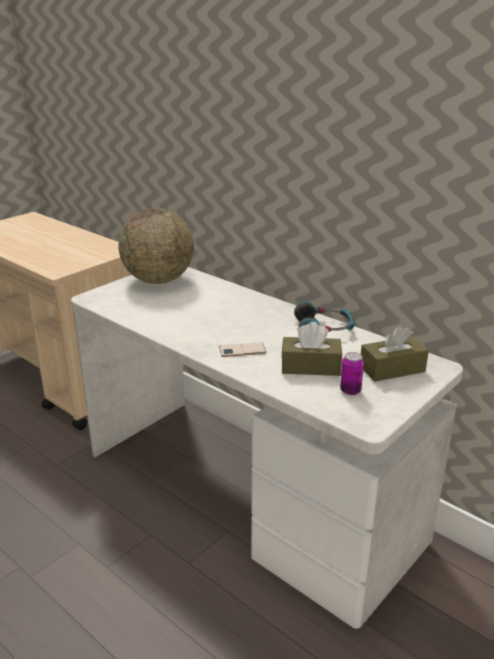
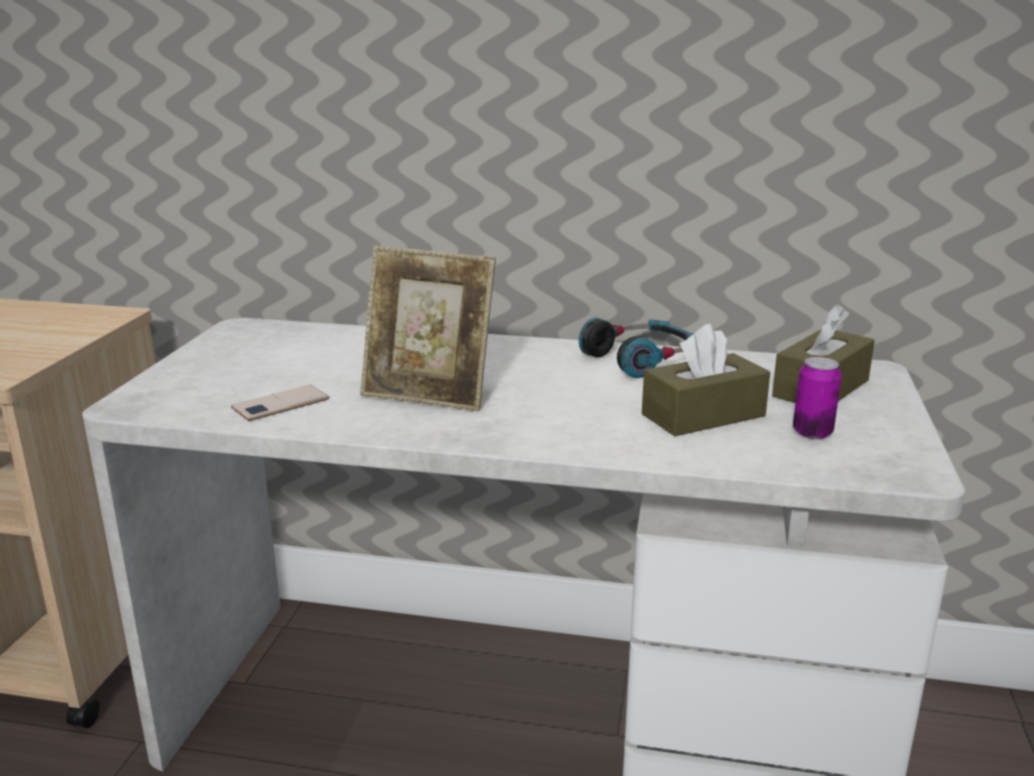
camera: 30 degrees left, 5 degrees down
globe [118,208,194,284] -> none
phone [219,342,266,357] -> phone moved to [231,385,329,421]
none -> picture frame [360,245,496,411]

